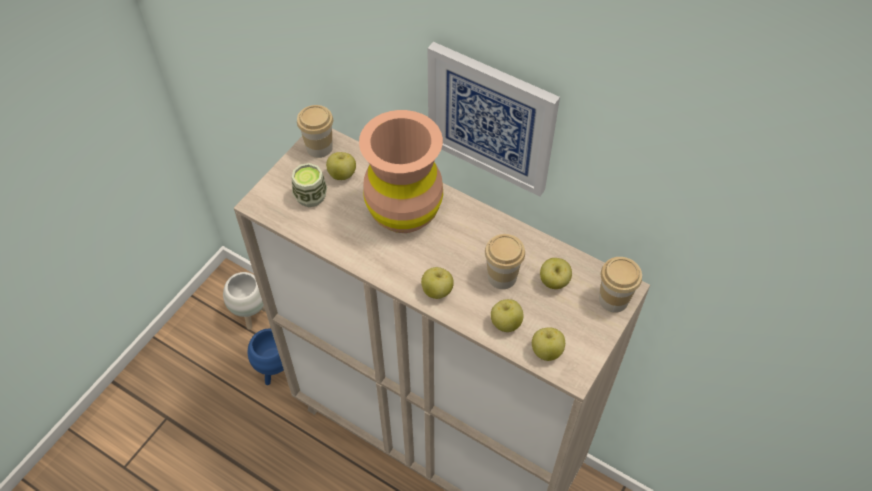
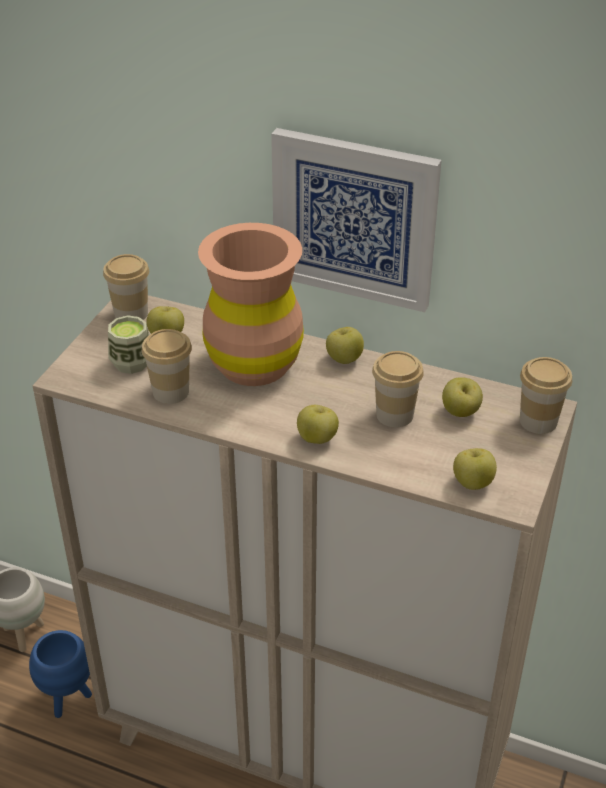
camera: 10 degrees left, 15 degrees down
apple [491,299,524,332] -> apple moved to [326,327,364,364]
none -> cup [142,329,192,404]

